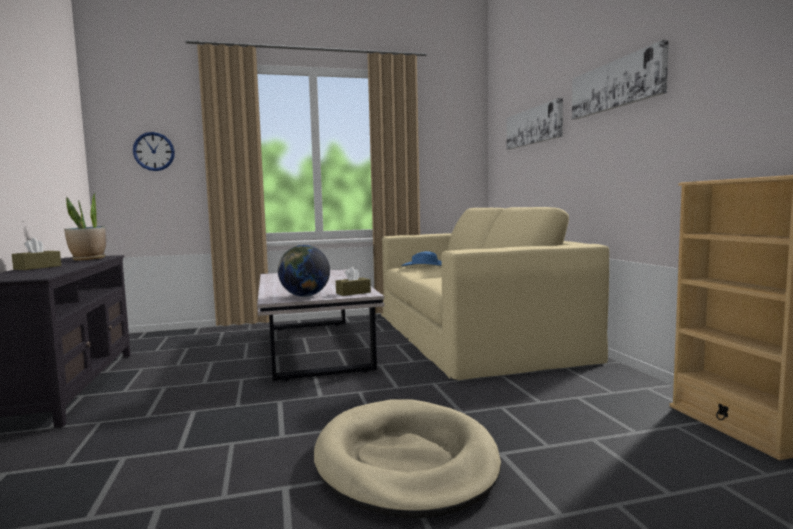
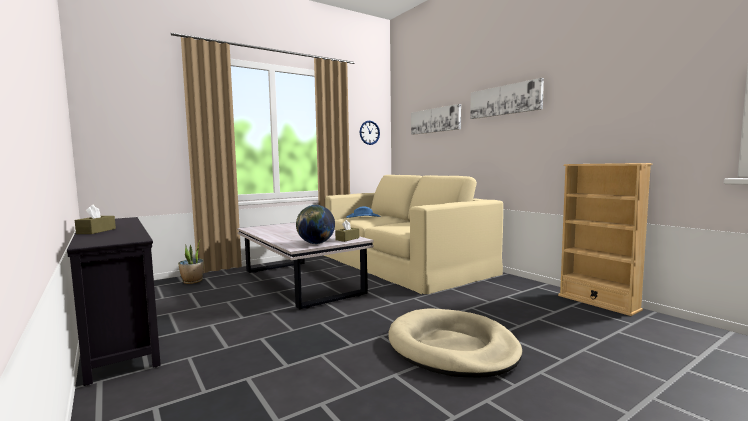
camera: 20 degrees left, 0 degrees up
potted plant [64,192,106,261] -> potted plant moved to [178,239,204,284]
wall clock [133,132,175,171] -> wall clock moved to [360,121,380,145]

